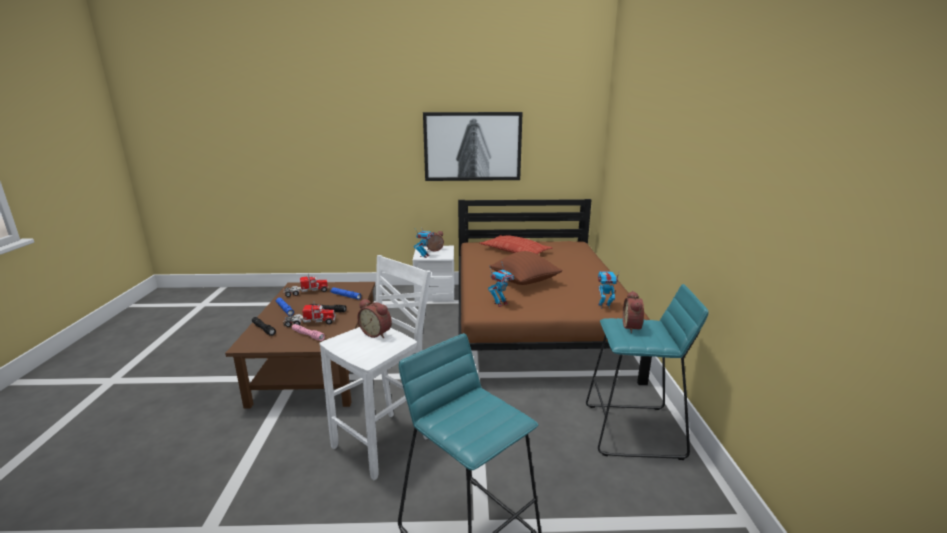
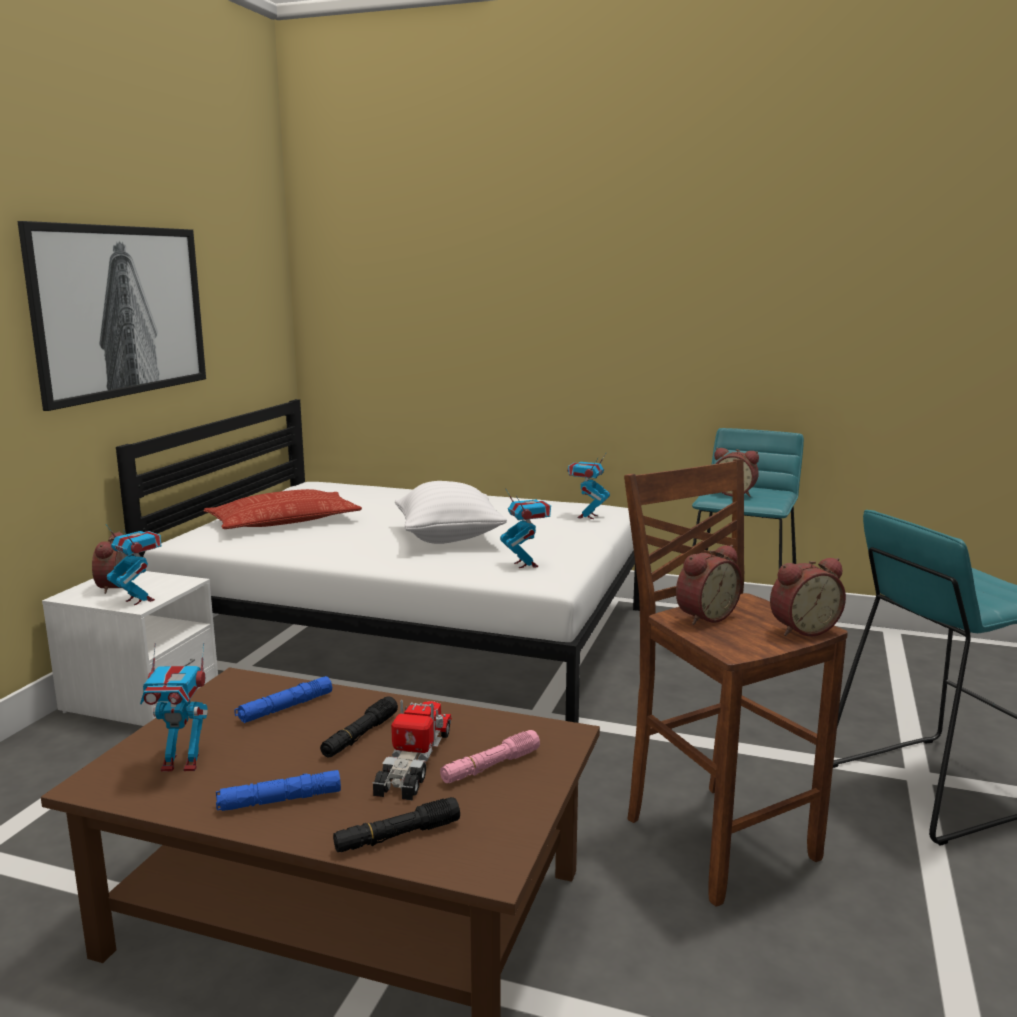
camera: 70 degrees left, 5 degrees down
toy truck [284,273,329,297] -> toy robot [140,643,208,771]
white stool [319,255,431,480] -> brown stool [624,459,848,907]
brown bed [458,199,652,385] -> white bed [116,399,640,723]
brown pillow [489,251,563,285] -> white pillow [395,481,507,544]
none -> alarm clock [770,558,846,636]

